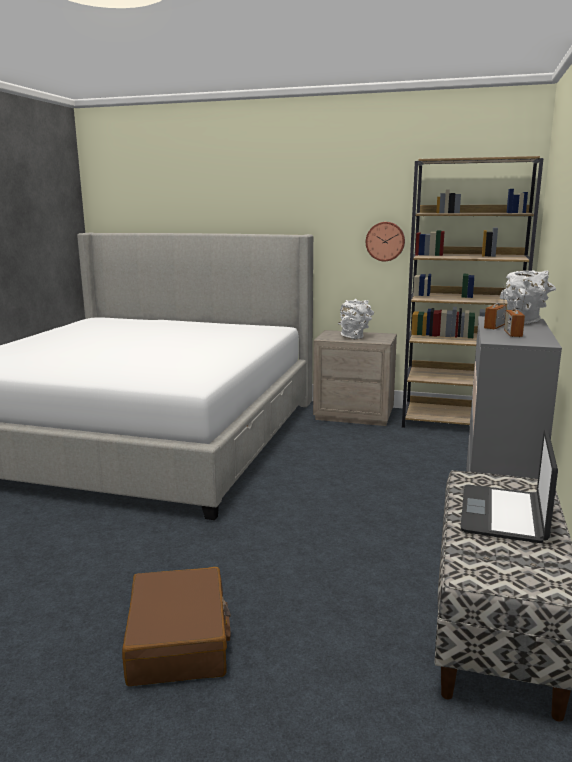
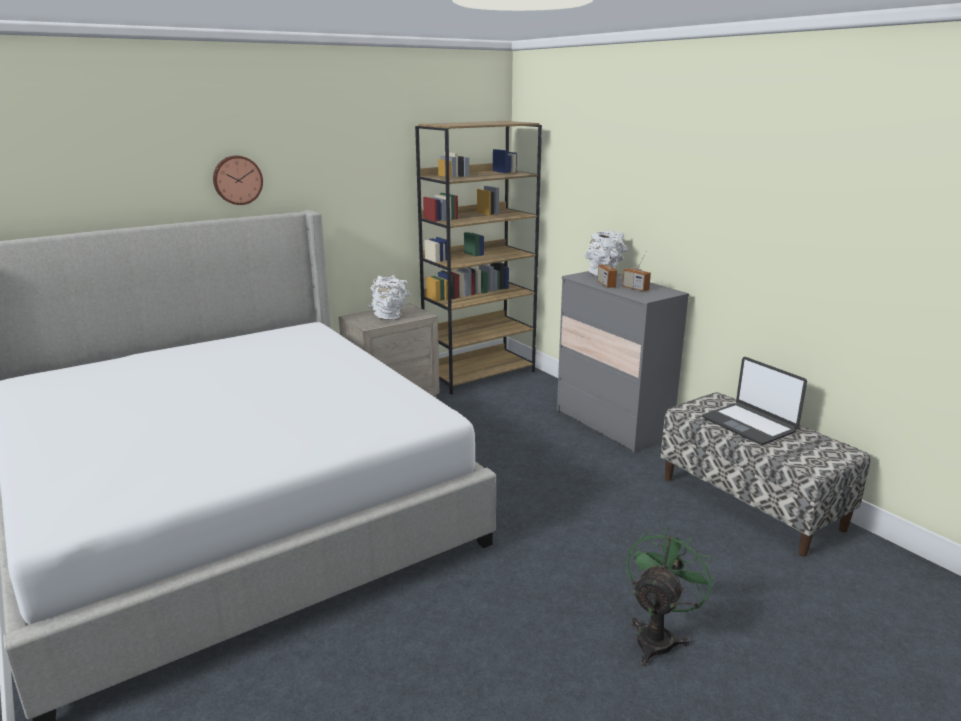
camera: 50 degrees left, 5 degrees up
brown suitcase [122,567,231,686] -> green fan [626,527,715,666]
wall clock [366,222,405,261] -> wall clock moved to [213,155,263,205]

